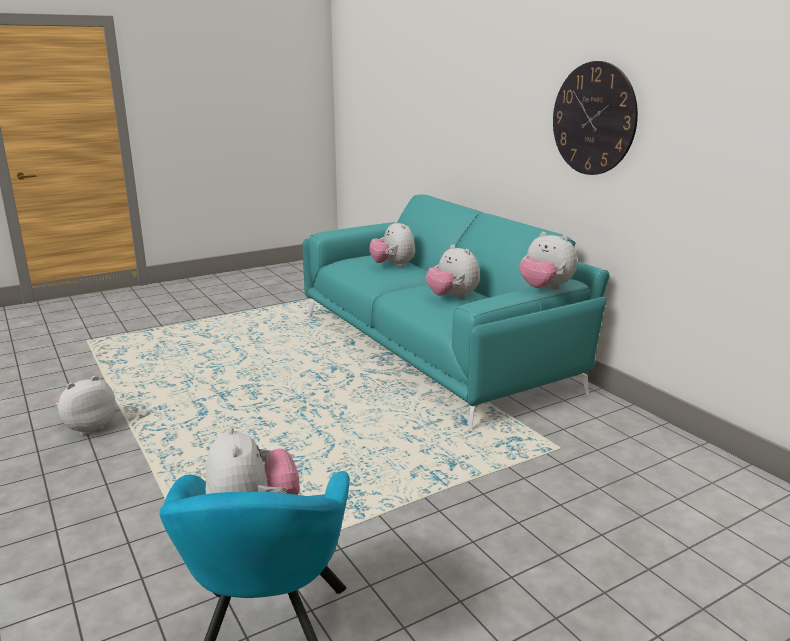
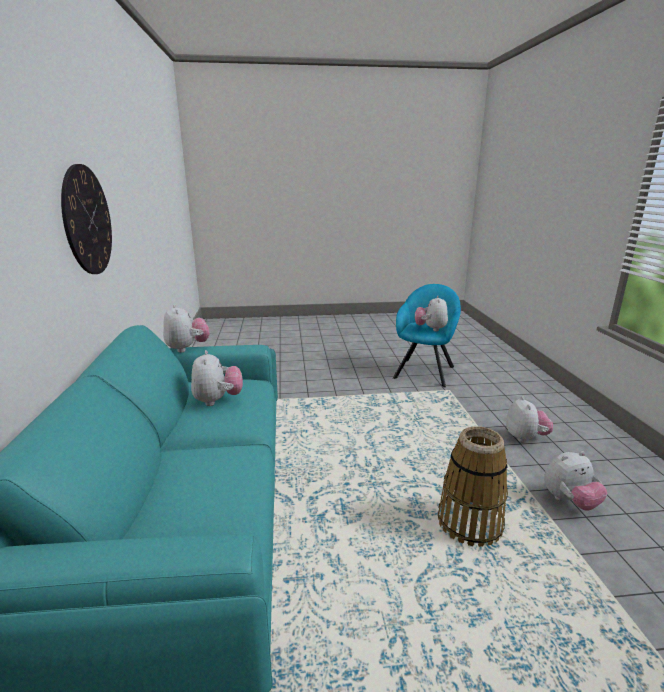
camera: 155 degrees left, 0 degrees up
plush toy [369,220,415,268] -> plush toy moved to [506,396,553,442]
none -> basket [438,426,508,547]

